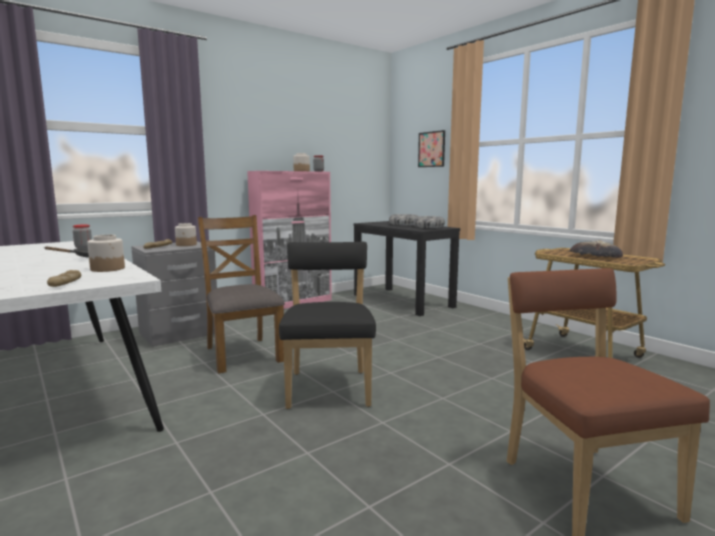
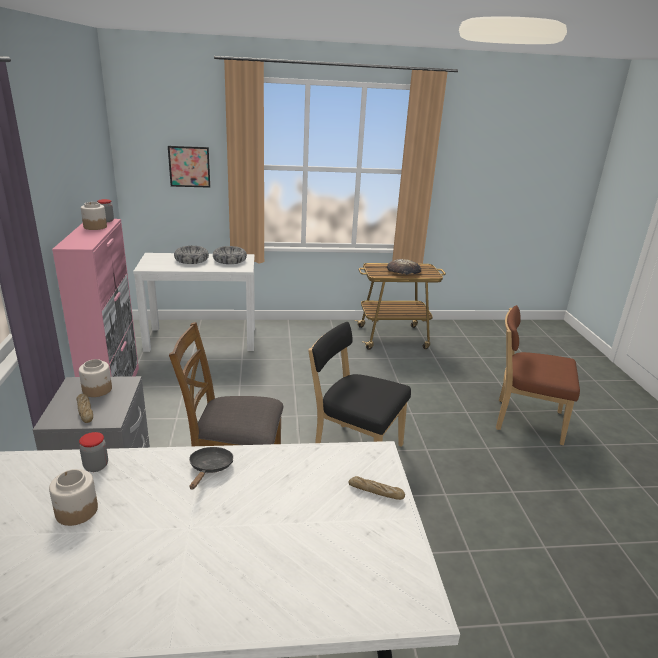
camera: 60 degrees left, 15 degrees up
jar [87,235,125,272] -> jar moved to [49,469,98,526]
black console table [354,221,460,316] -> white console table [133,253,255,352]

